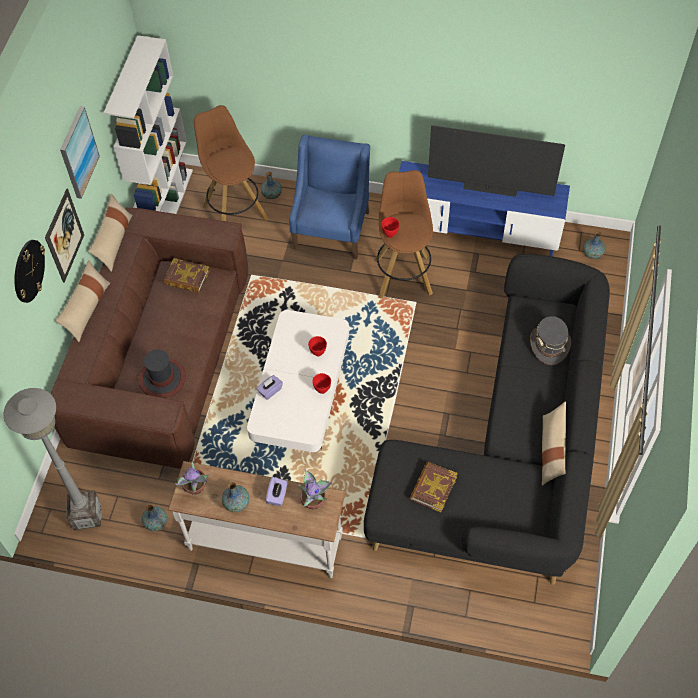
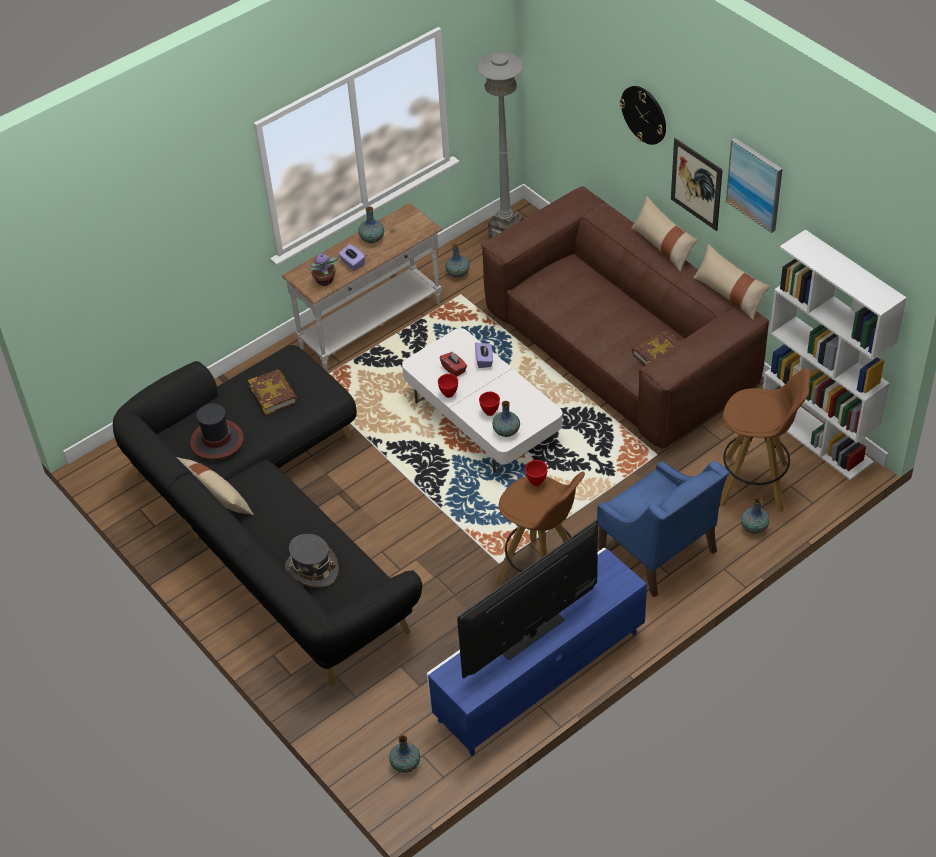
camera: 130 degrees right, 10 degrees down
hat [138,349,186,398] -> hat moved to [190,403,244,460]
potted plant [175,462,209,495] -> none
none -> red tissue box [440,351,467,377]
none -> vase [492,401,520,437]

